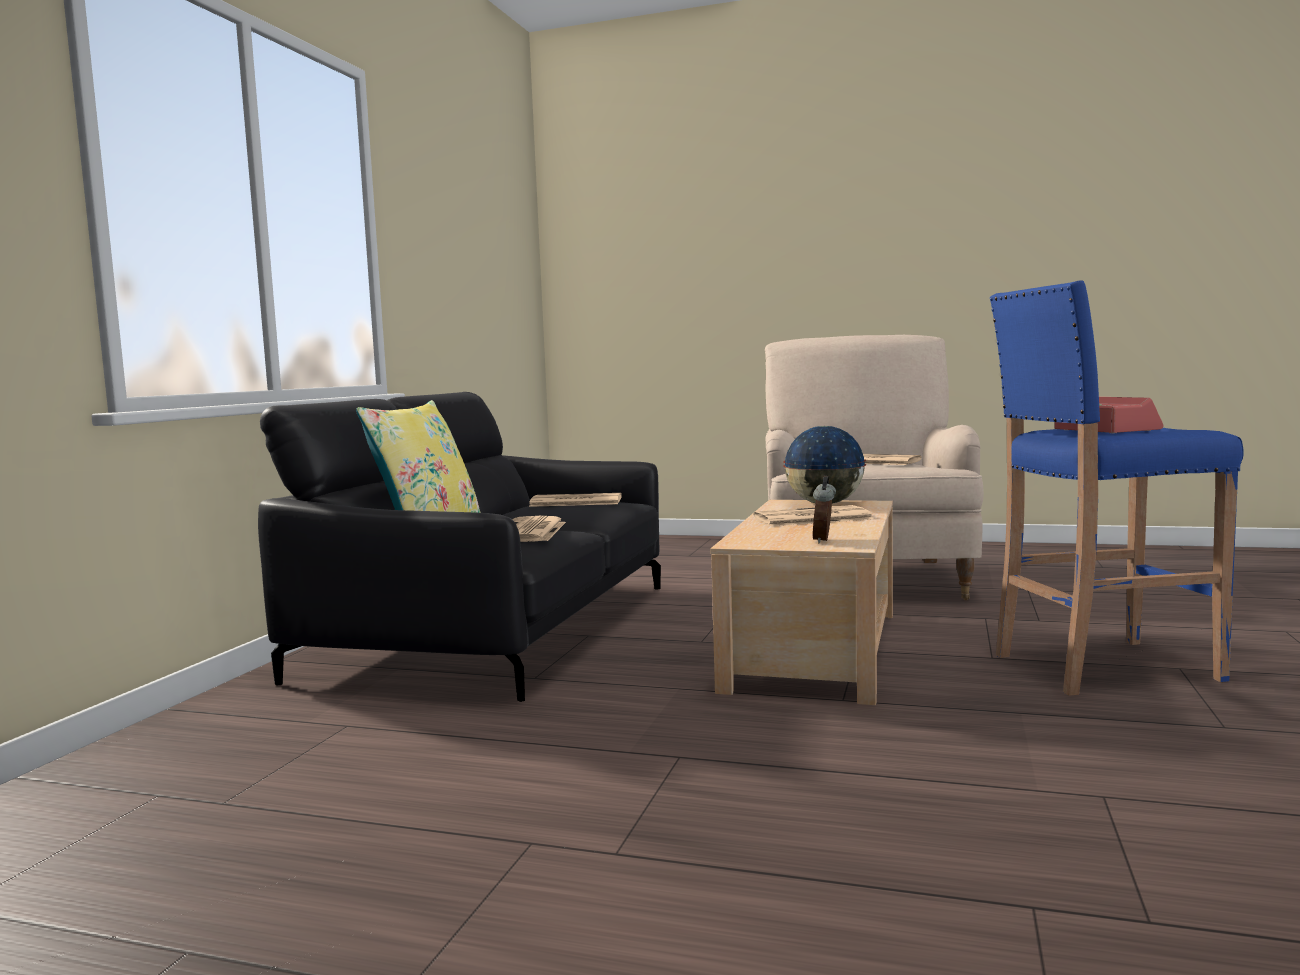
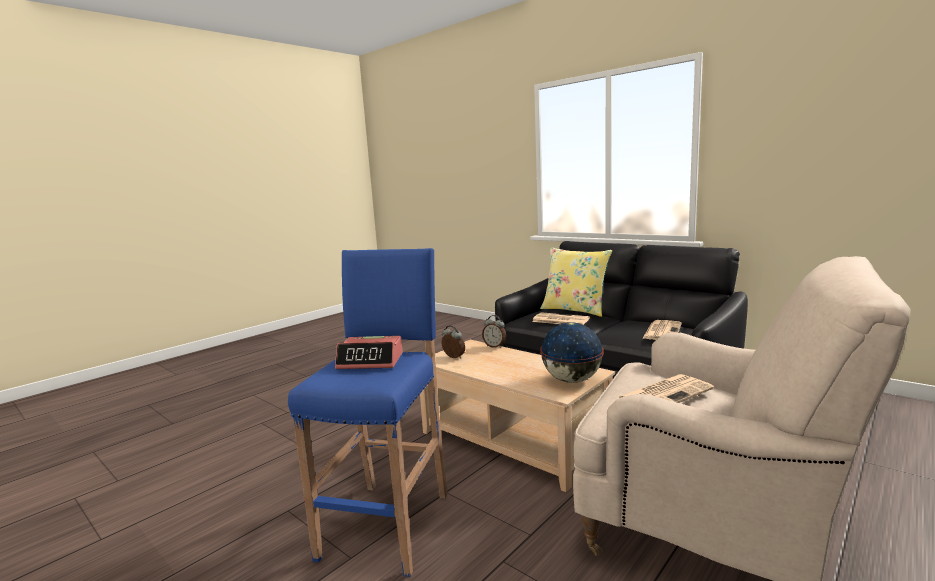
camera: 115 degrees right, 5 degrees up
newspaper [754,505,873,526] -> none
none -> alarm clock [482,315,506,348]

